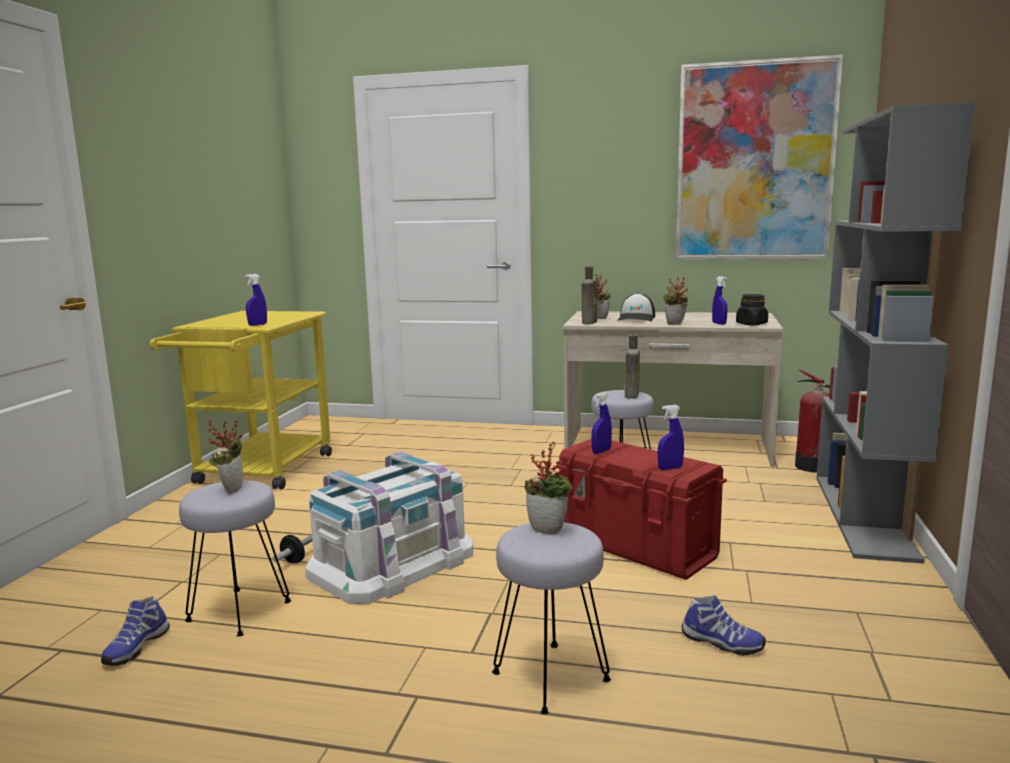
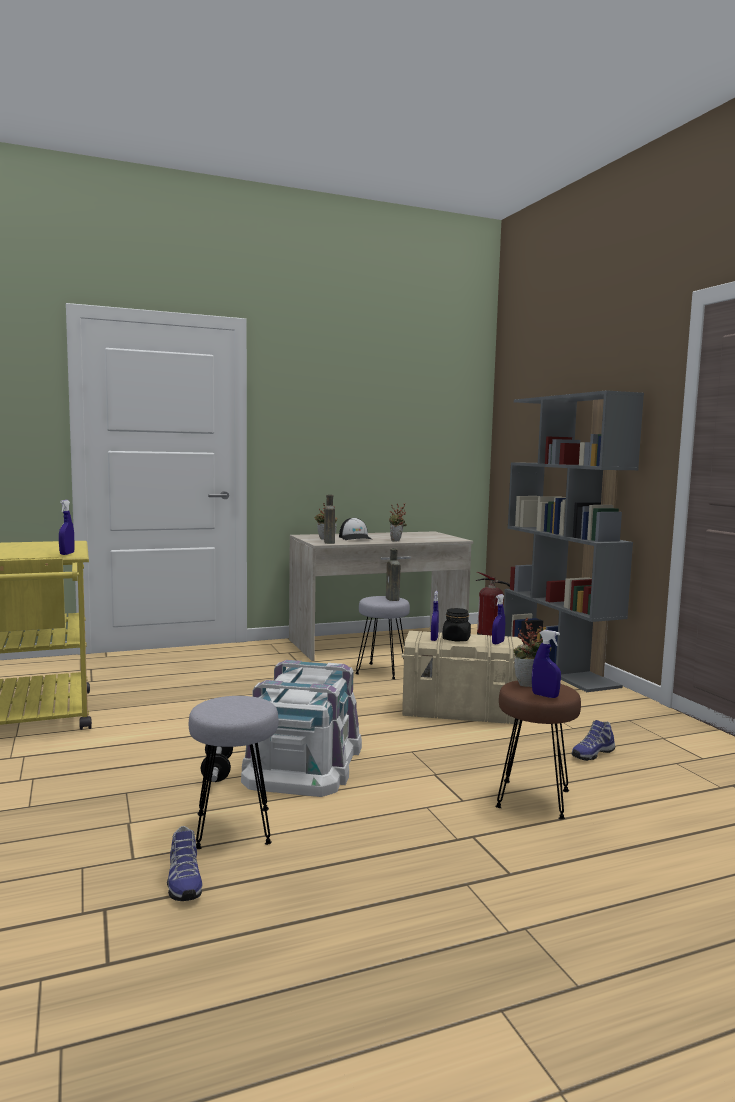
camera: 35 degrees left, 5 degrees down
potted plant [207,418,243,494] -> none
grey stool [492,522,611,714] -> brown stool [495,680,581,819]
red storage box [556,439,727,580] -> beige storage box [402,631,523,724]
picture [676,54,843,260] -> none
shoe [682,595,766,656] -> shoe turned 150 degrees clockwise [572,720,615,761]
blue spray bottle [712,276,728,325] -> blue spray bottle moved to [532,630,561,698]
black jar [736,294,768,325] -> black jar moved to [442,608,471,641]

